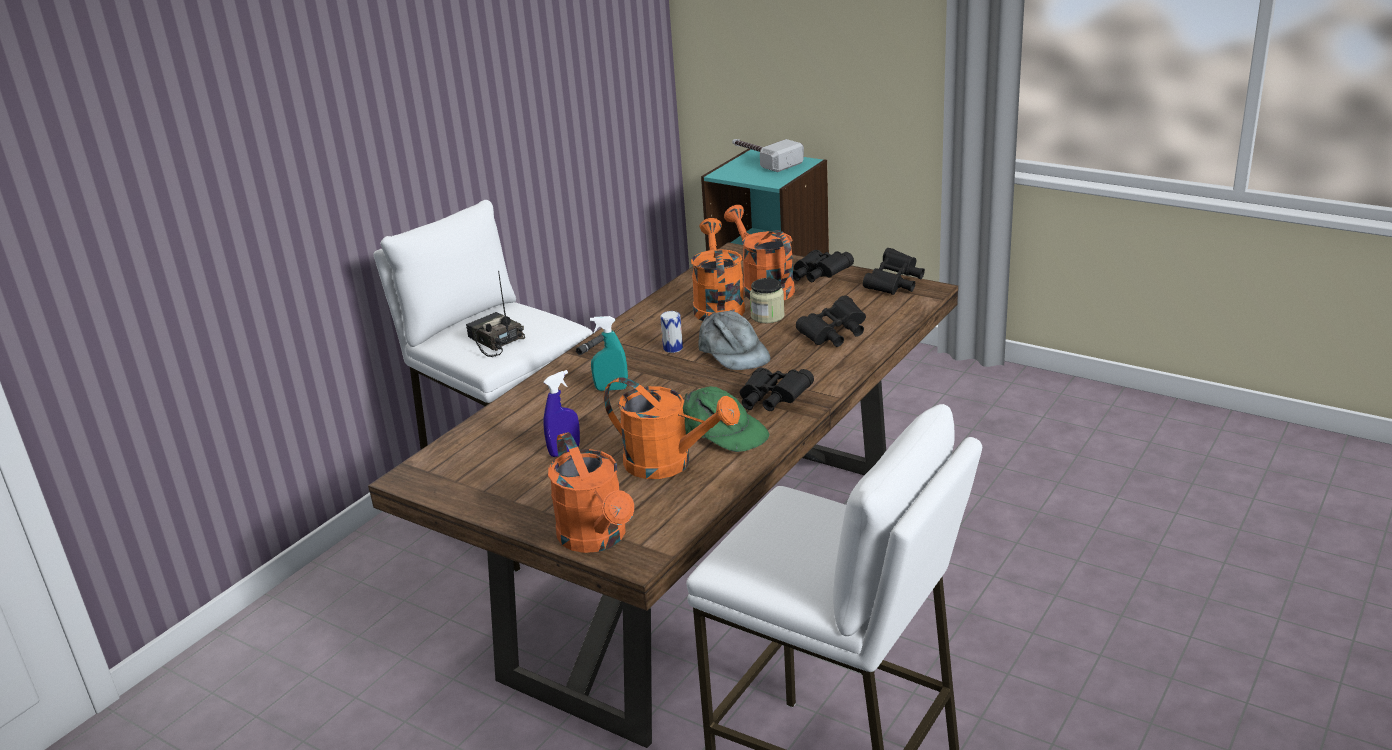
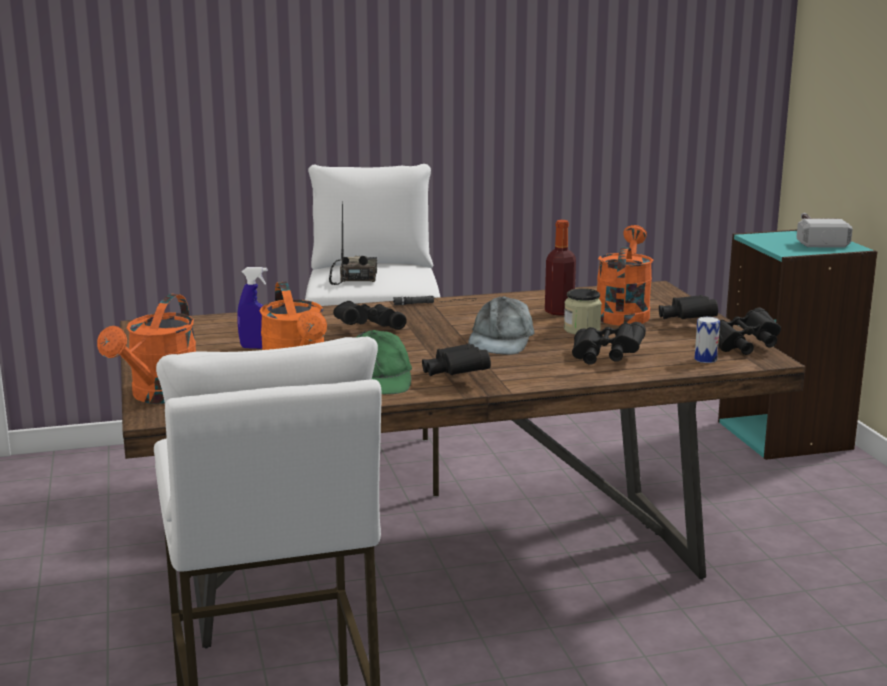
camera: 40 degrees right, 10 degrees down
turquoise spray bottle [590,316,628,391] -> black binoculars [333,301,407,330]
can [660,311,683,353] -> can moved to [695,317,720,363]
orange watering can [691,218,745,321] -> bottle [545,220,576,316]

